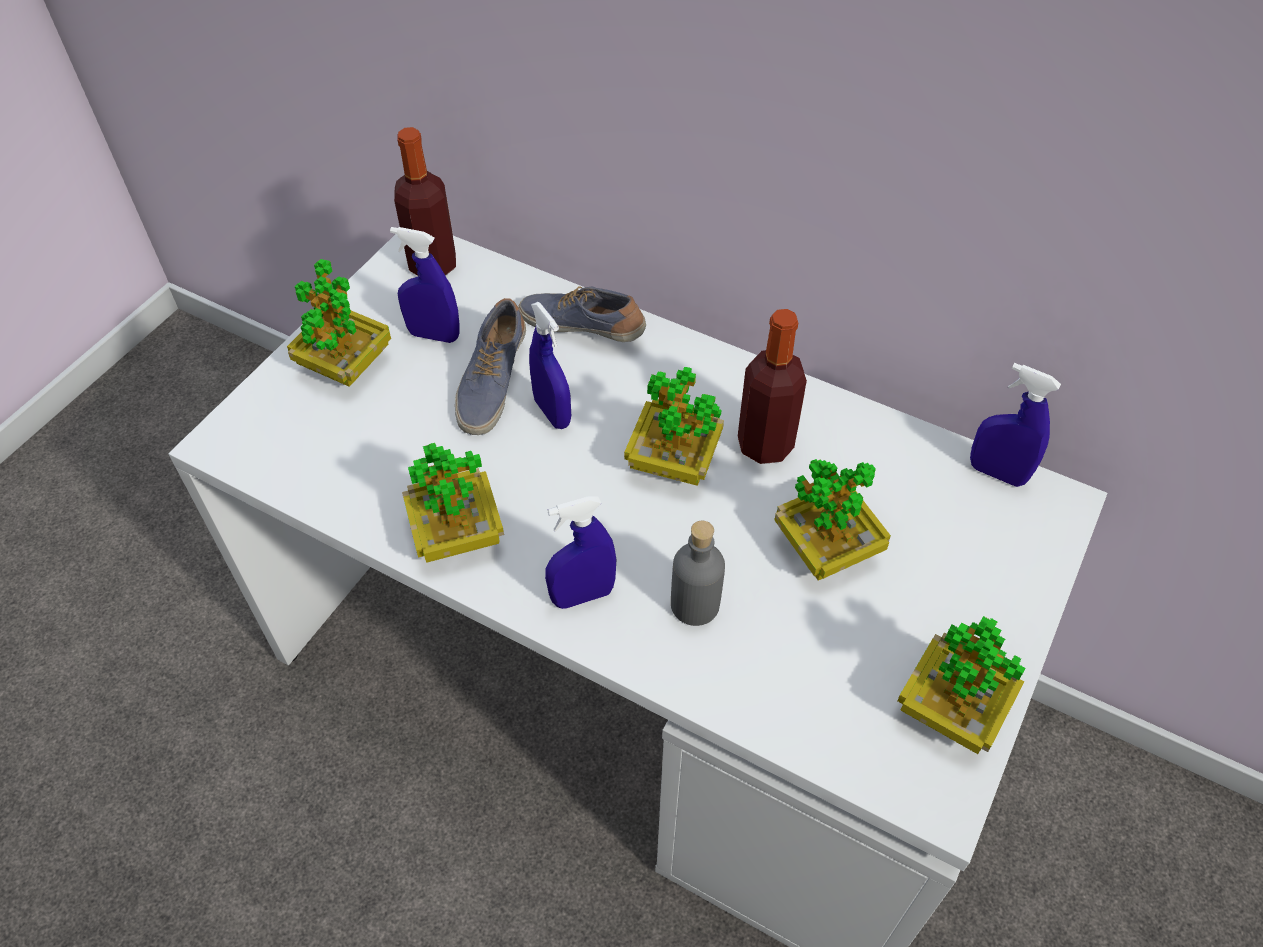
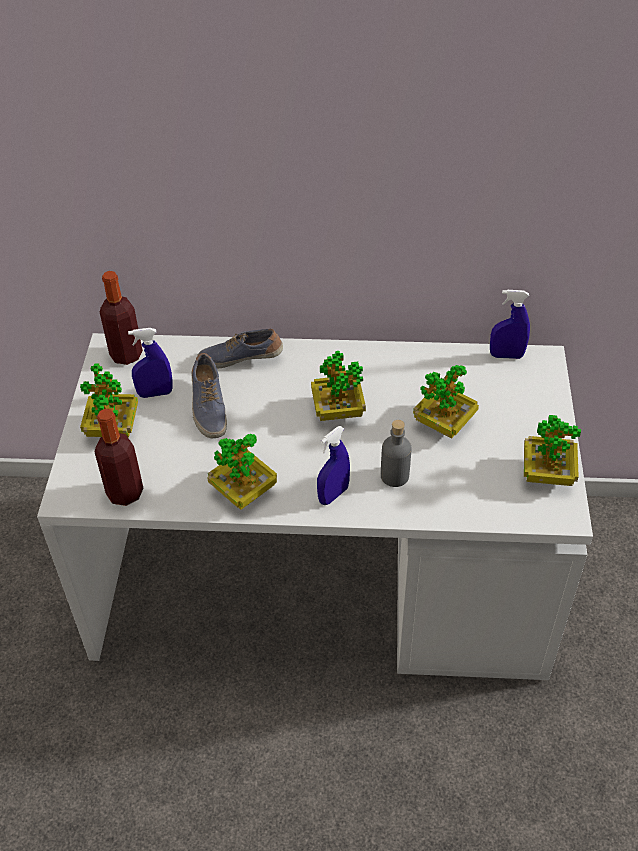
camera: 25 degrees left, 5 degrees down
blue spray bottle [529,302,571,429] -> none
bottle [738,309,807,464] -> bottle moved to [94,409,143,506]

